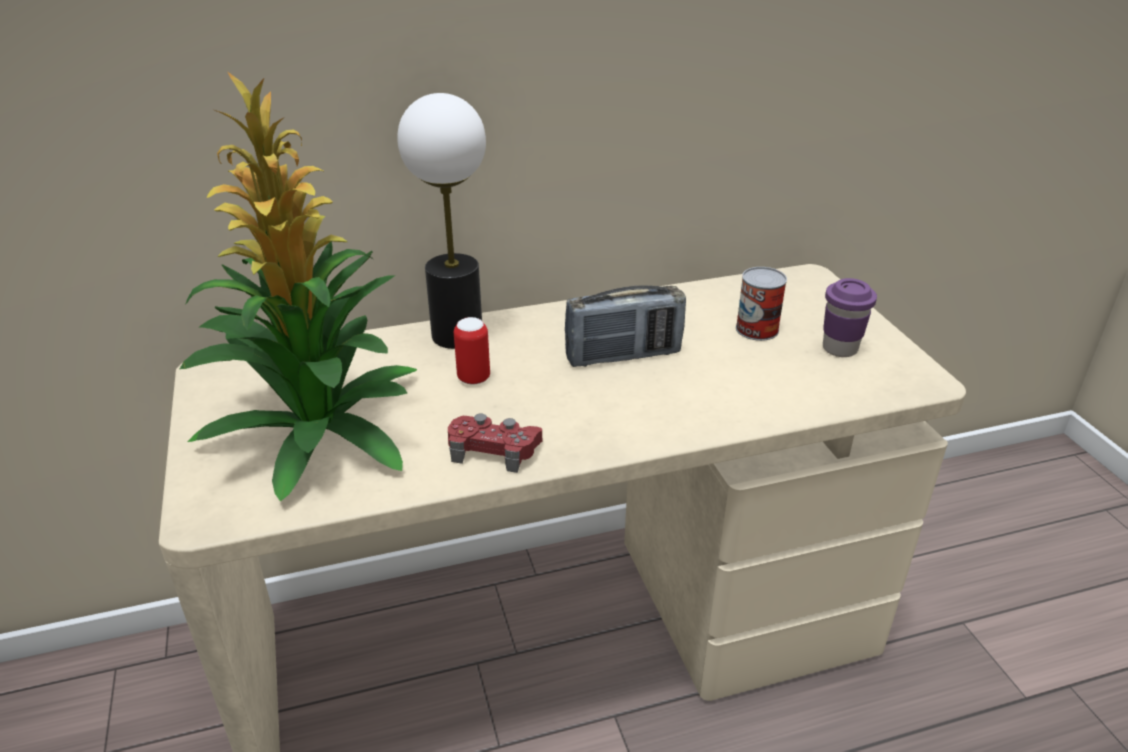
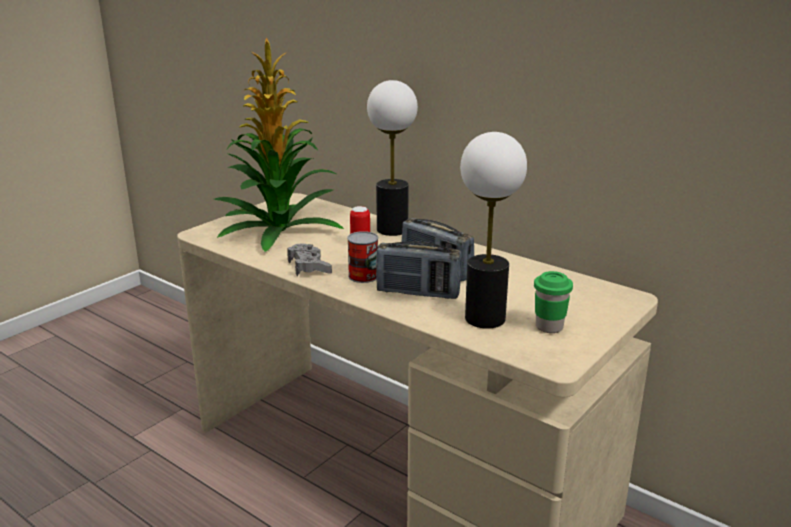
camera: 55 degrees right, 10 degrees down
red game controller [448,413,542,473] -> grey game controller [287,243,332,276]
can [736,267,787,341] -> can moved to [347,231,378,283]
purple cup [823,278,877,357] -> green cup [534,271,573,333]
none -> radio [376,241,462,299]
none -> table lamp [460,132,527,329]

